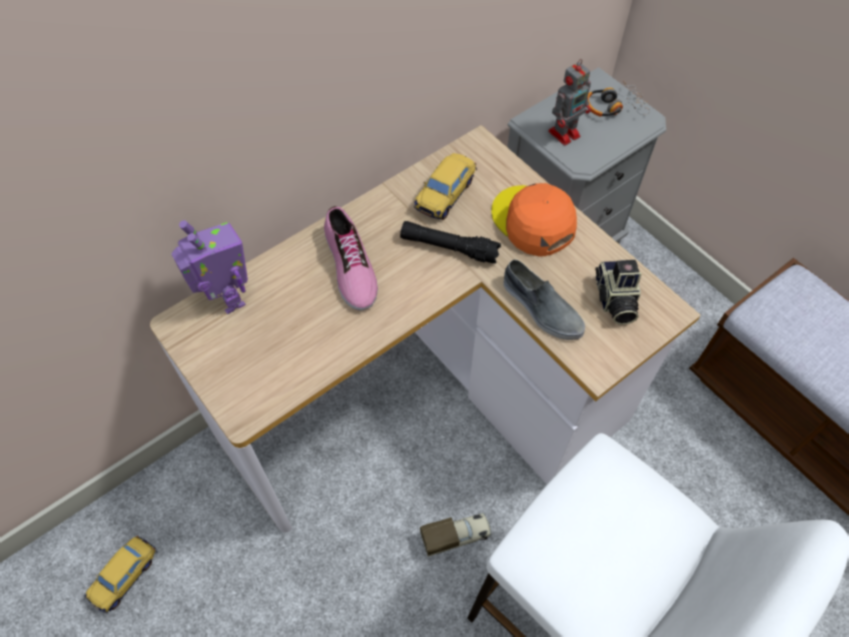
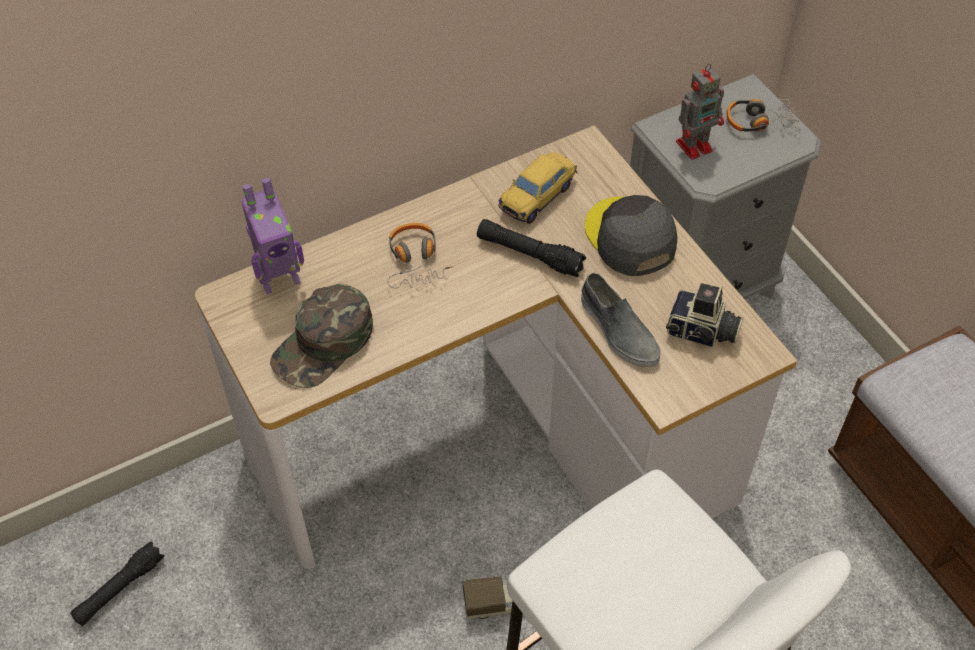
camera: 10 degrees right, 5 degrees down
toy car [85,535,157,613] -> black flashlight [70,541,164,626]
toy robot [171,220,248,314] -> toy robot turned 90 degrees clockwise [242,178,304,294]
shoe [324,206,378,311] -> headphones [387,223,454,288]
orange cap [491,183,577,256] -> grey cap [585,195,678,276]
camera [595,260,642,325] -> camera turned 75 degrees counterclockwise [666,283,743,348]
none -> green cap [270,283,373,388]

